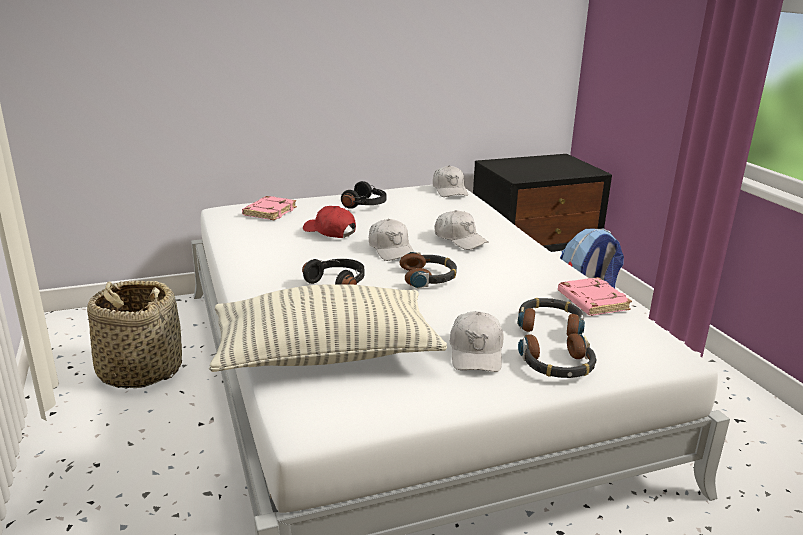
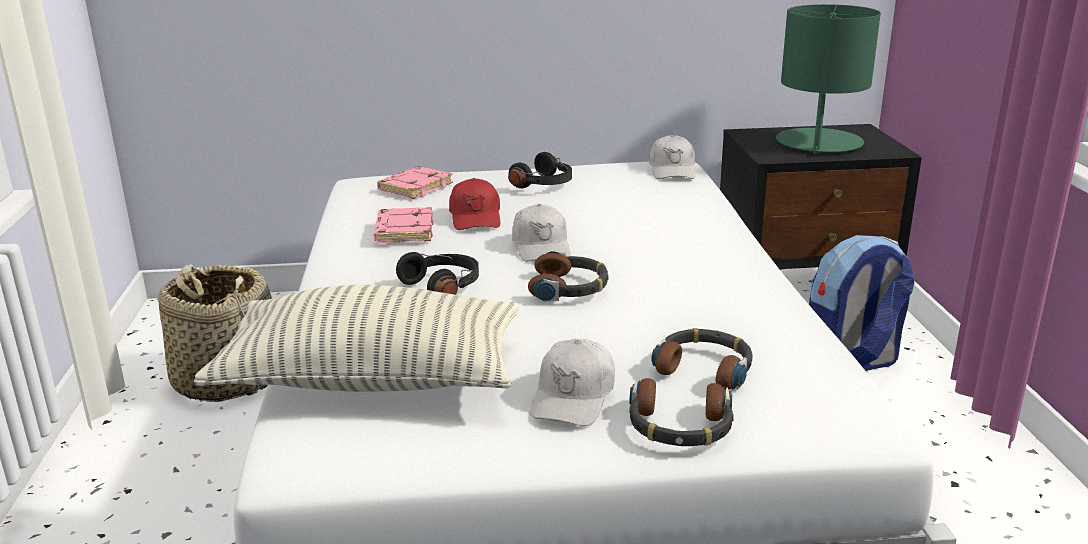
camera: 15 degrees right, 0 degrees up
red cap [303,206,356,238] -> red cap turned 150 degrees counterclockwise [449,178,500,230]
white cap [434,210,489,250] -> none
pink book [558,277,632,316] -> pink book moved to [373,207,434,243]
none -> green table lamp [776,4,881,155]

